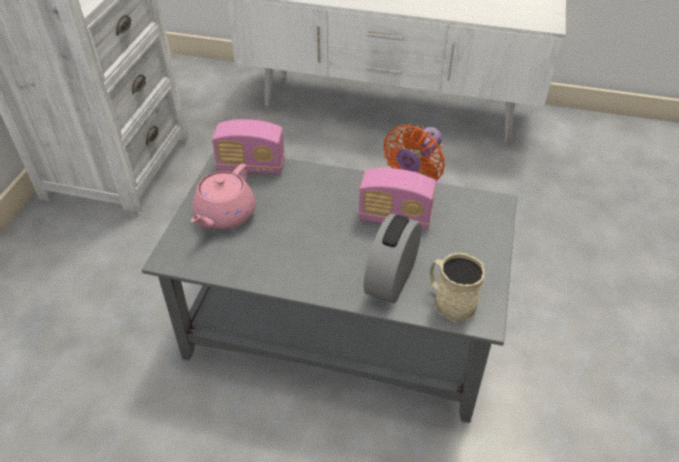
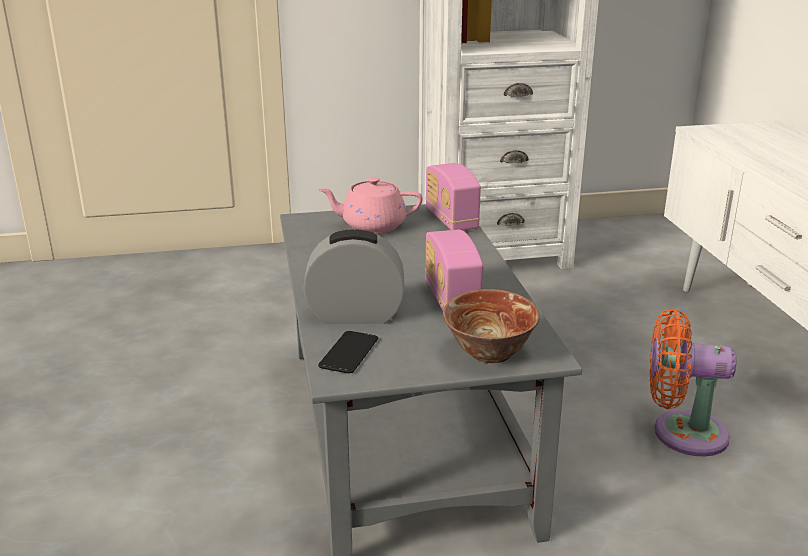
camera: 65 degrees right, 20 degrees down
beige mug [429,253,485,322] -> phone [318,331,378,373]
none -> bowl [443,289,540,363]

